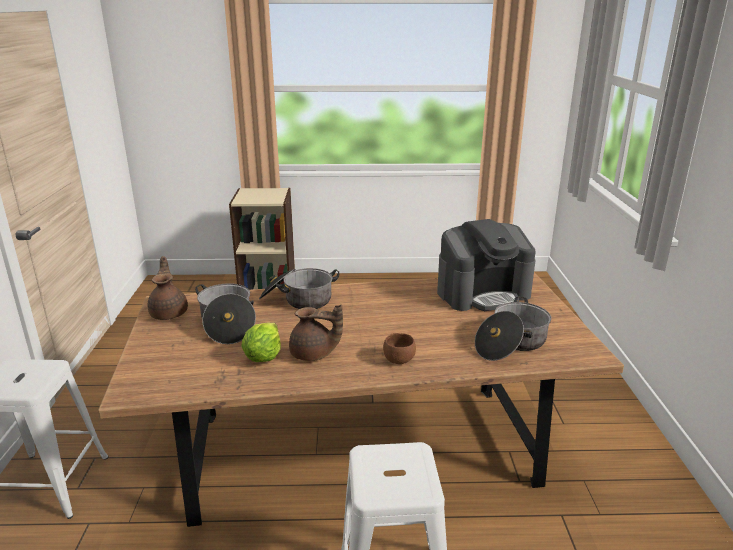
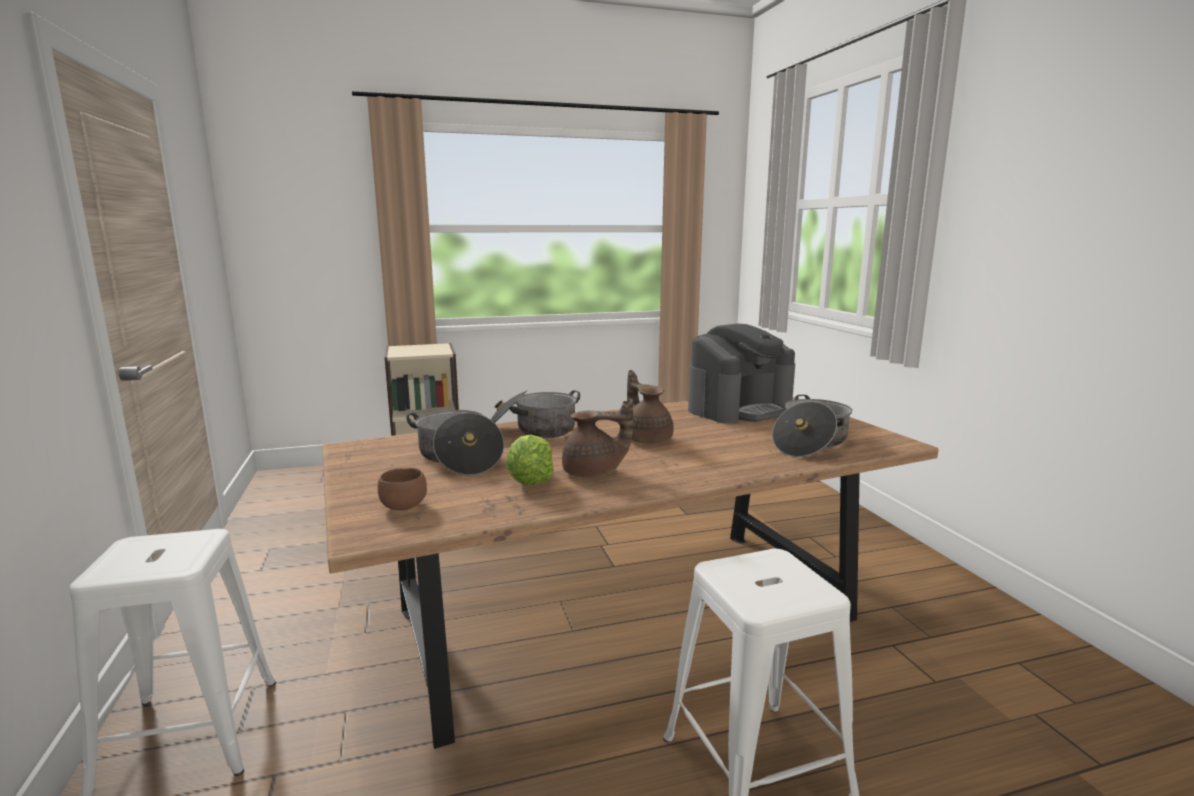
camera: 15 degrees left, 10 degrees down
brown teapot [148,256,188,320] -> brown teapot moved to [627,370,674,444]
brown bowl [383,333,416,364] -> brown bowl moved to [378,468,427,510]

